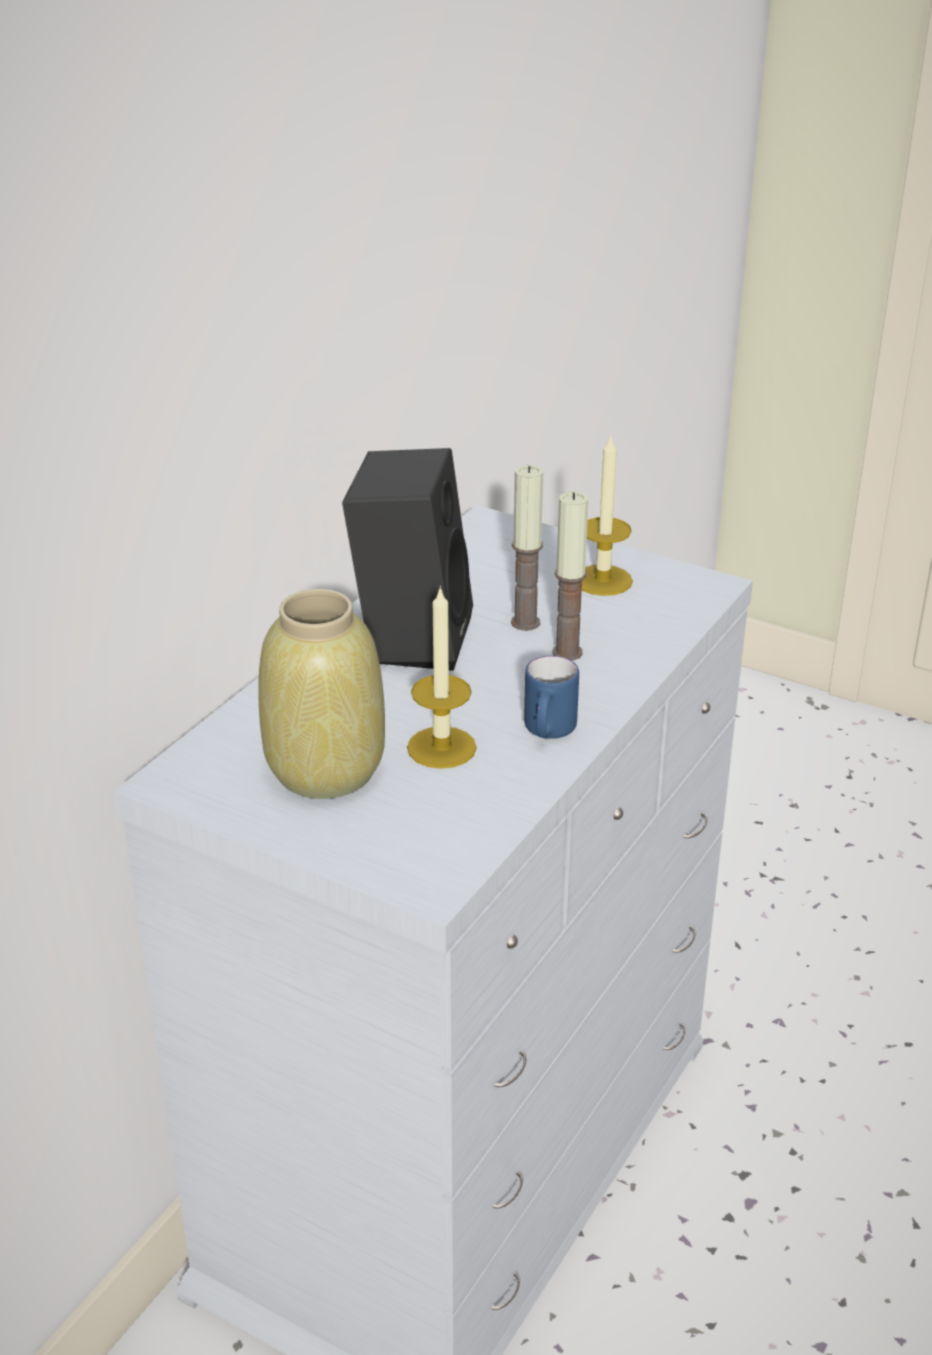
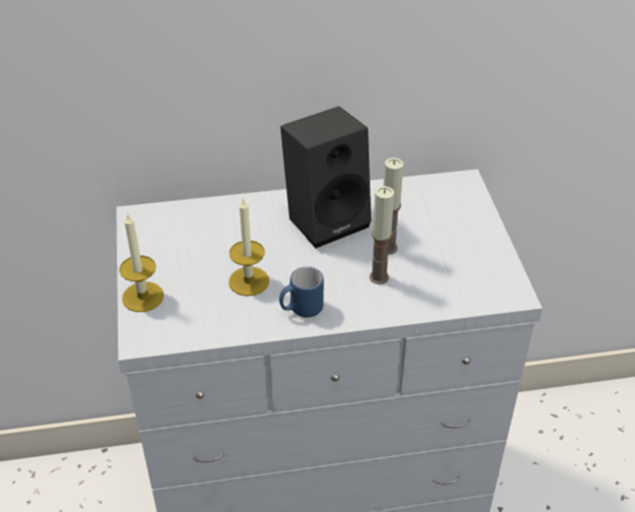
camera: 50 degrees right, 10 degrees up
beige vase [258,589,385,799] -> none
candle [581,434,633,596] -> candle moved to [119,212,164,312]

